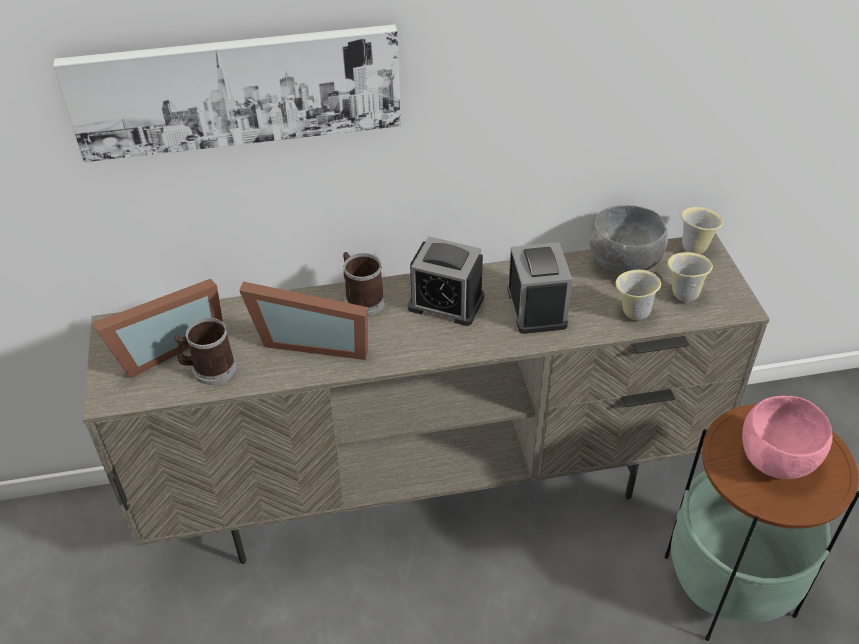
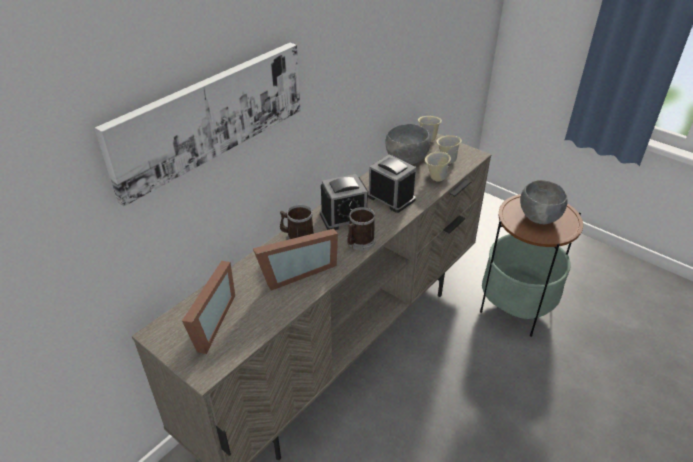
camera: 40 degrees left, 5 degrees down
mug [174,318,237,385] -> mug moved to [347,207,375,251]
pink bowl [742,396,832,479] -> grey bowl [520,180,568,224]

